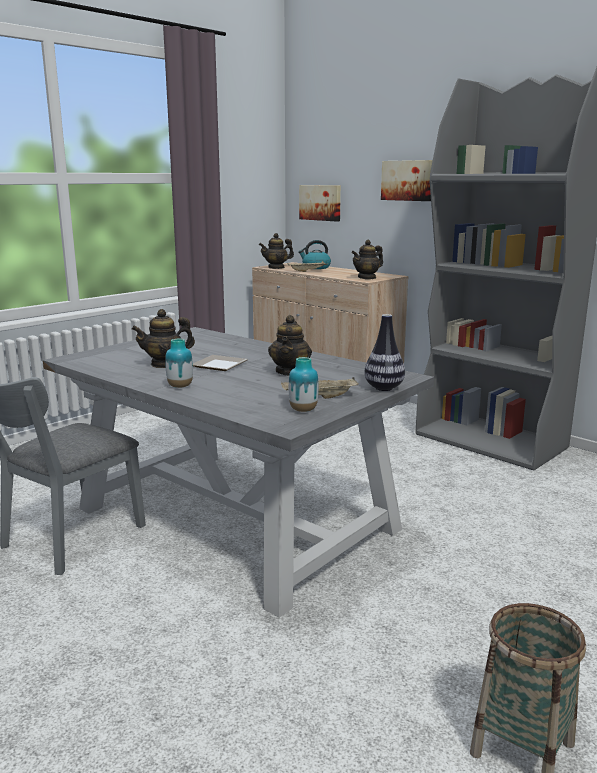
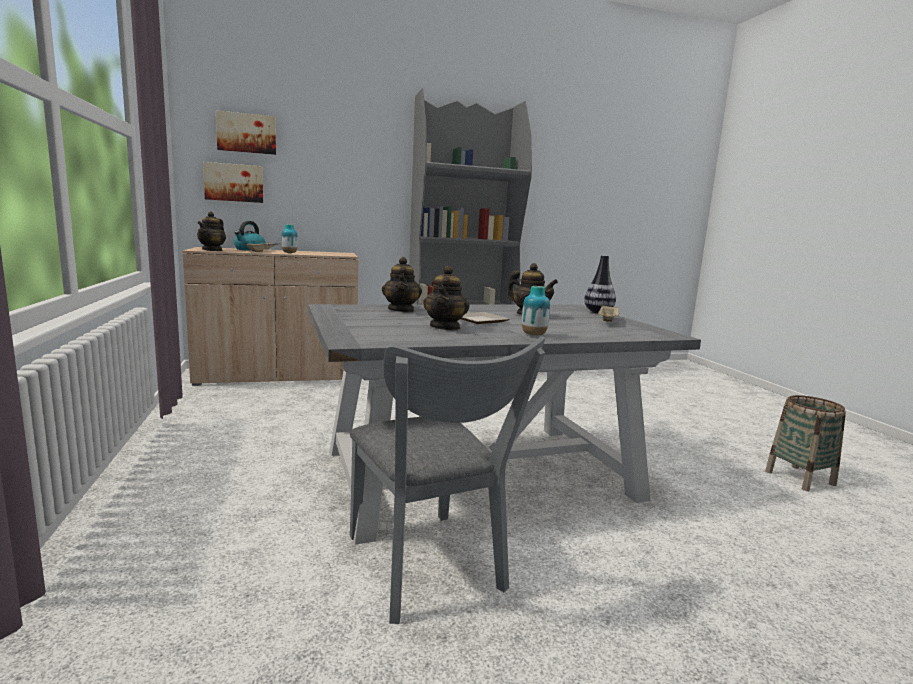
camera: 60 degrees left, 5 degrees down
vase [289,357,318,412] -> vase moved to [281,224,298,253]
teapot [351,240,383,279] -> teapot moved to [382,257,422,312]
picture [381,160,433,201] -> picture moved to [216,111,276,155]

